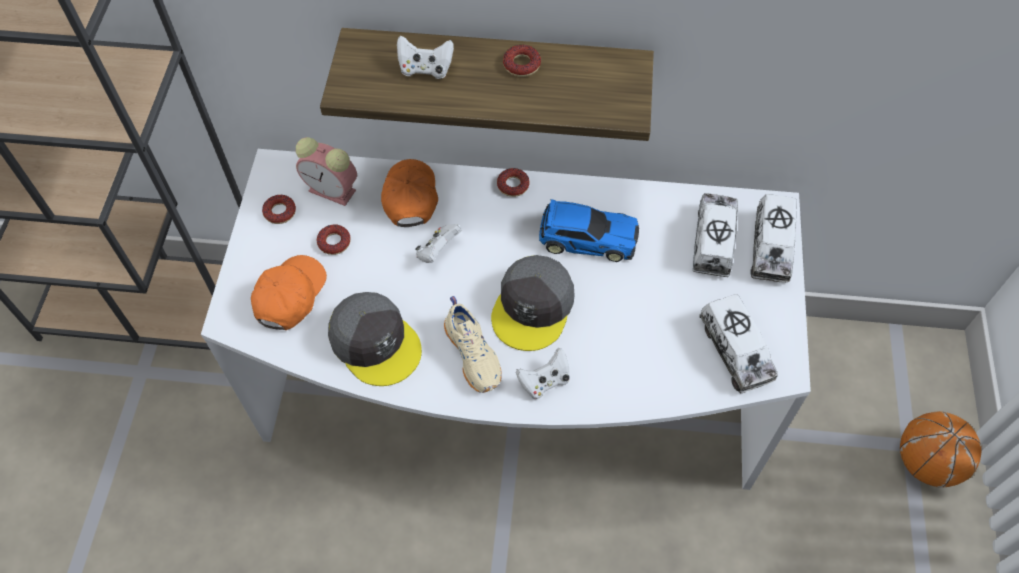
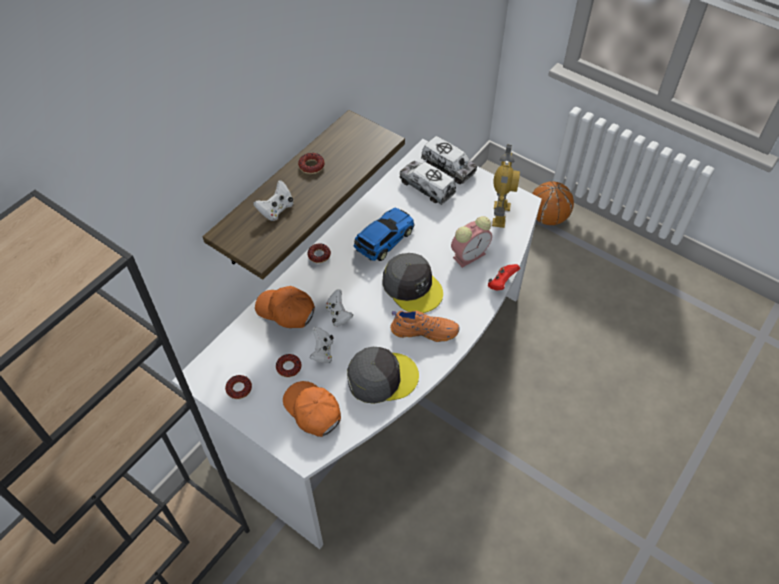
camera: 60 degrees left, 5 degrees down
alarm clock [296,137,357,206] -> alarm clock moved to [451,216,492,268]
beige shoe [444,296,502,393] -> orange shoe [390,311,460,342]
white game controller [516,348,570,399] -> white game controller moved to [310,327,333,363]
toy truck [699,294,778,393] -> toy robot [492,145,520,228]
none -> red game controller [488,264,520,291]

